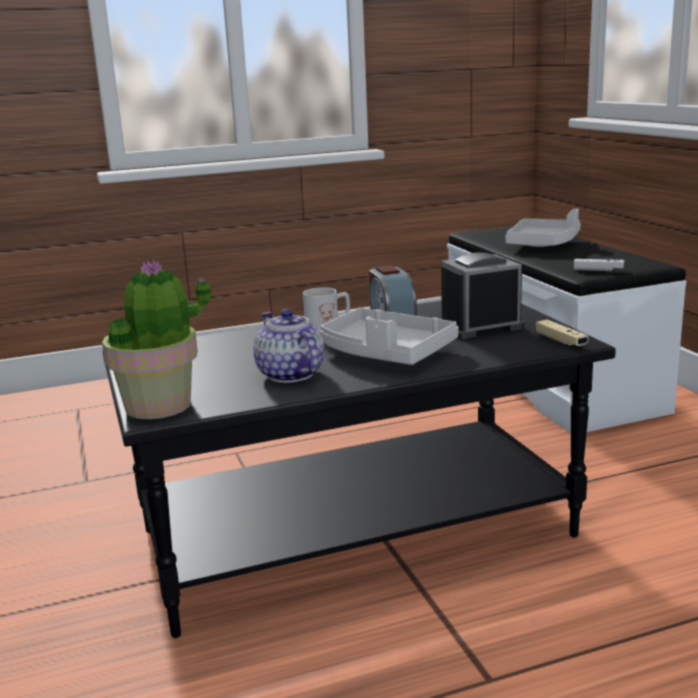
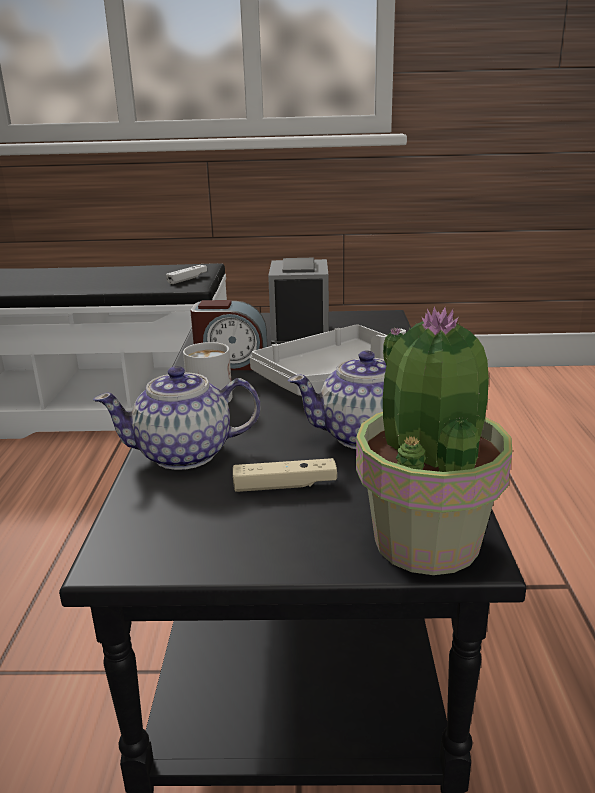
camera: 70 degrees left, 5 degrees up
grey tray [505,209,581,247] -> none
beige game controller [536,320,588,346] -> beige game controller moved to [233,458,337,492]
none -> teapot [93,366,261,470]

